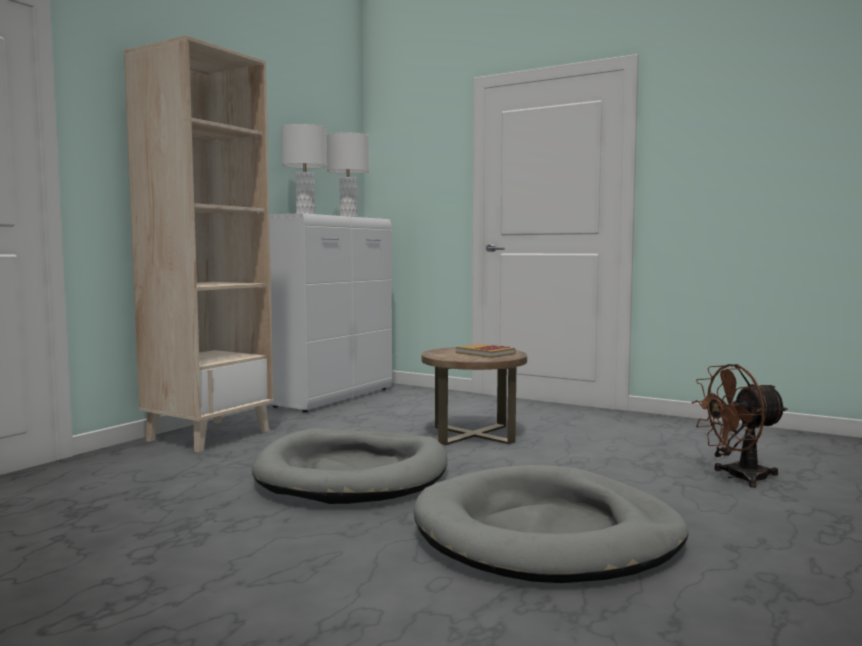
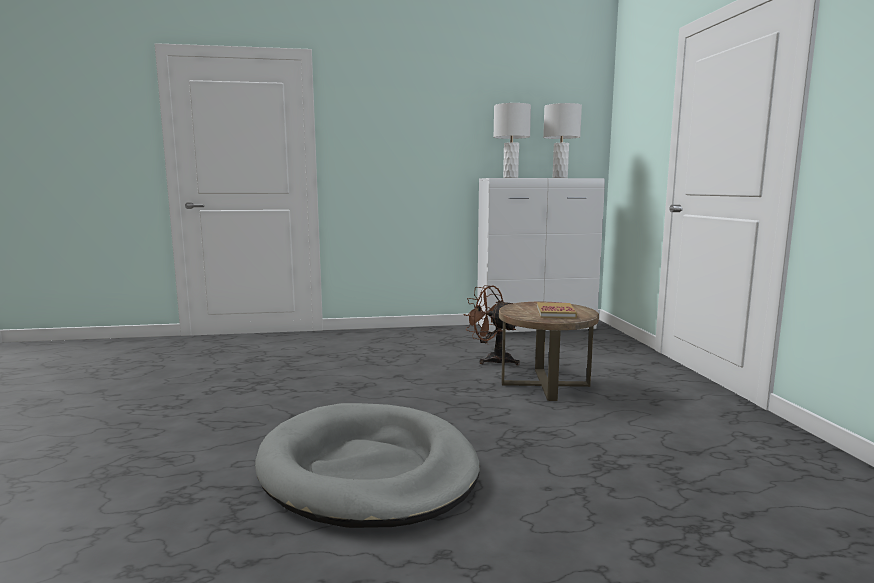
camera: 50 degrees right, 5 degrees up
beige bookcase [124,35,274,452] -> none
grey dog bed [252,429,447,504] -> none
brown fan [691,364,788,488] -> brown fan moved to [464,285,520,365]

